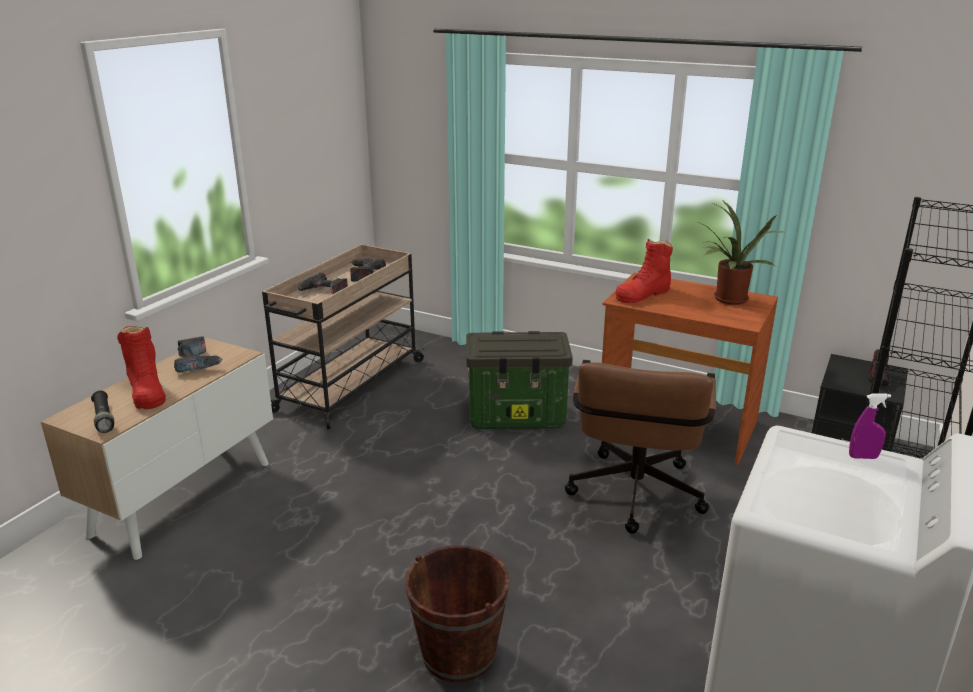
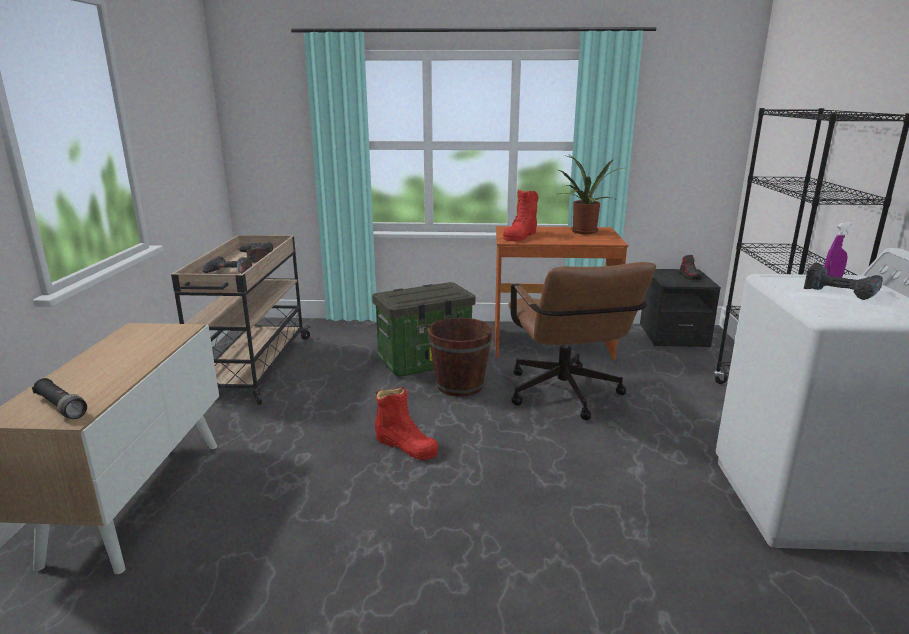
camera: 25 degrees left, 5 degrees down
red boot [117,326,166,409] -> red boot moved to [375,387,439,460]
power drill [174,336,223,373] -> power drill moved to [804,262,883,300]
brown bucket [405,545,509,682] -> brown bucket moved to [427,318,493,396]

